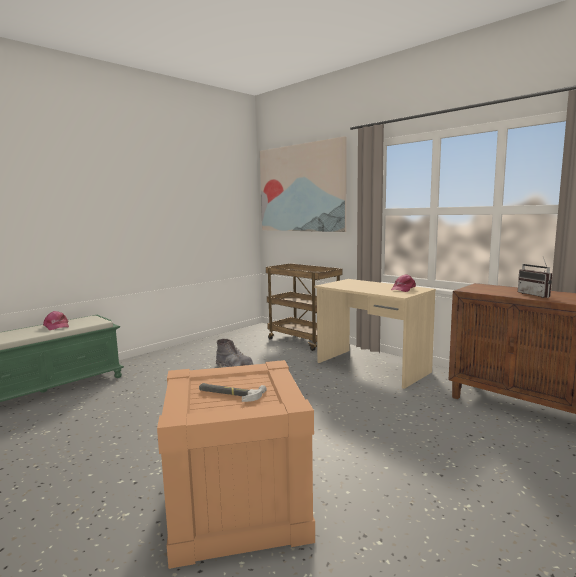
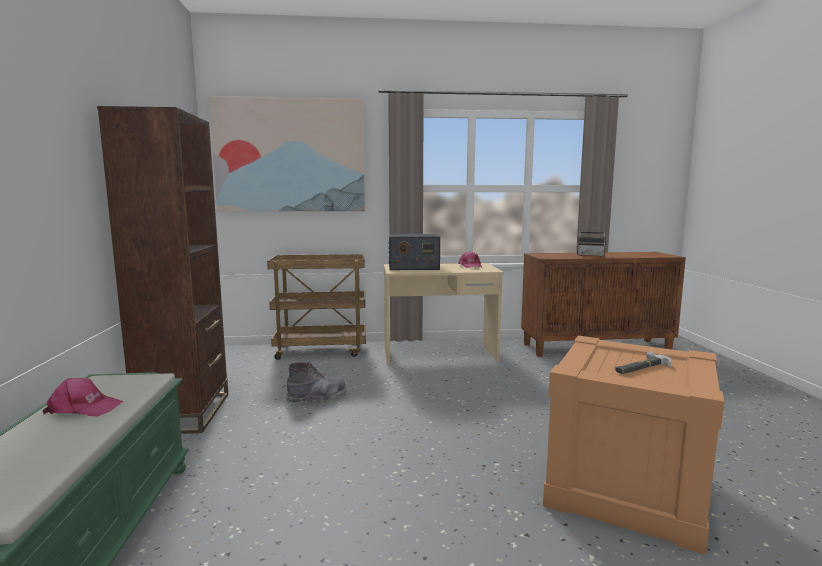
camera: 50 degrees left, 0 degrees up
none -> brown bookcase [97,106,228,434]
none -> radio [388,234,440,270]

